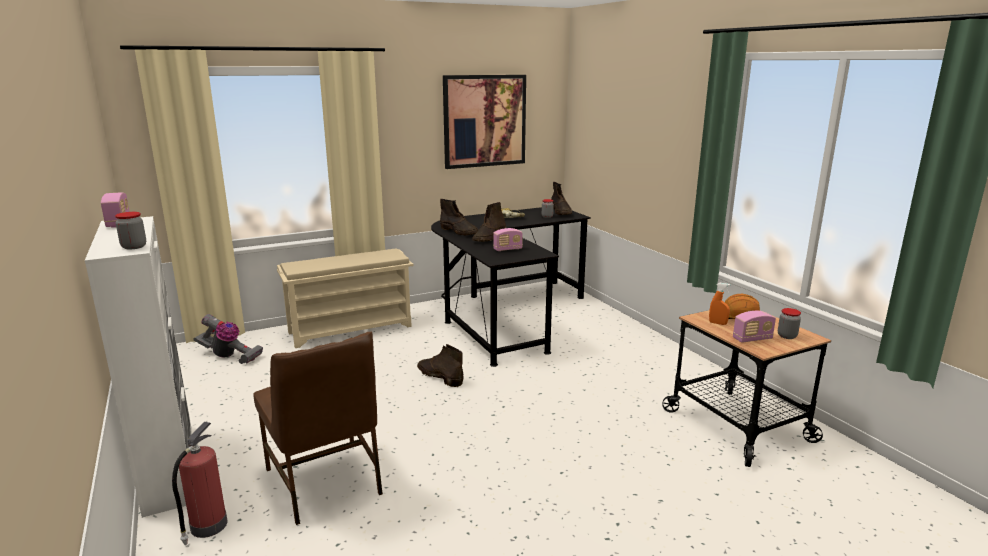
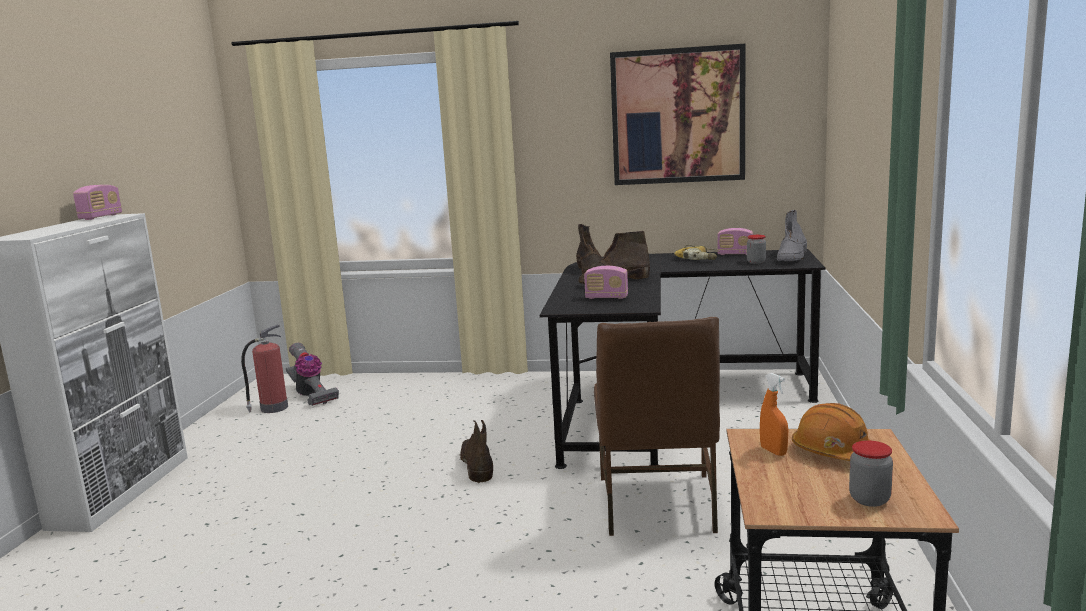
camera: 35 degrees right, 5 degrees down
jar [115,212,146,250] -> none
fire extinguisher [172,422,228,545] -> fire extinguisher moved to [241,325,288,413]
brown chair [253,332,383,525] -> brown chair moved to [594,317,720,536]
beige shoe rack [277,248,414,348] -> none
brown boot [551,182,572,215] -> grey boot [777,210,807,261]
radio [733,311,776,343] -> radio moved to [717,228,753,255]

